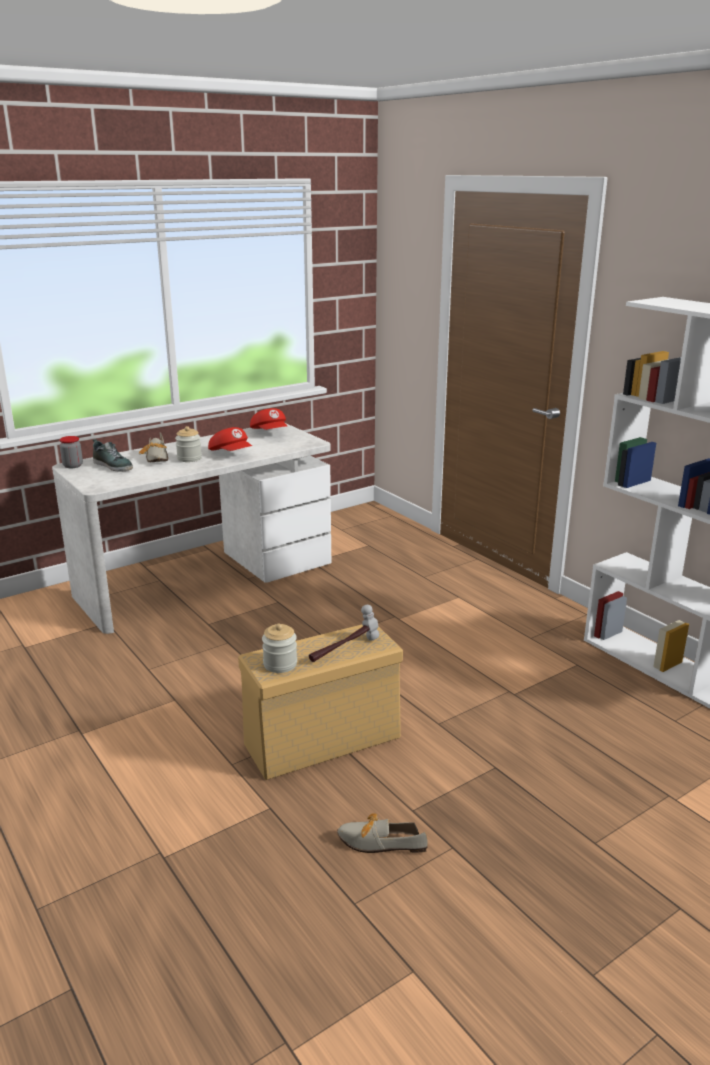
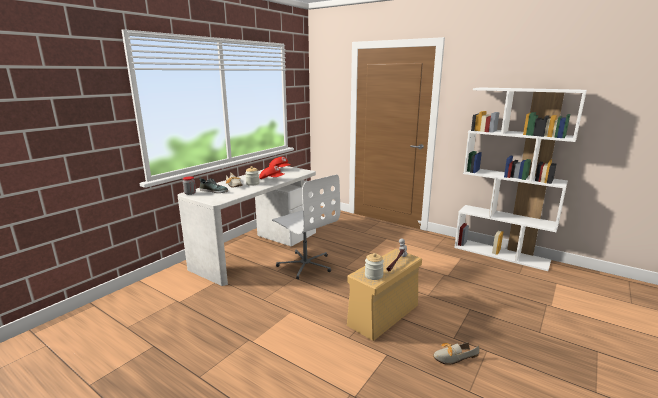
camera: 20 degrees left, 5 degrees down
none -> white office chair [272,174,340,279]

